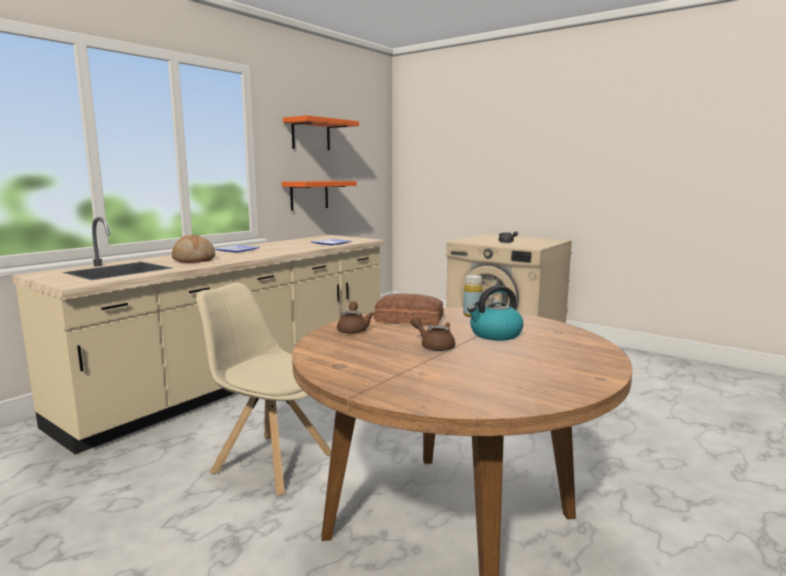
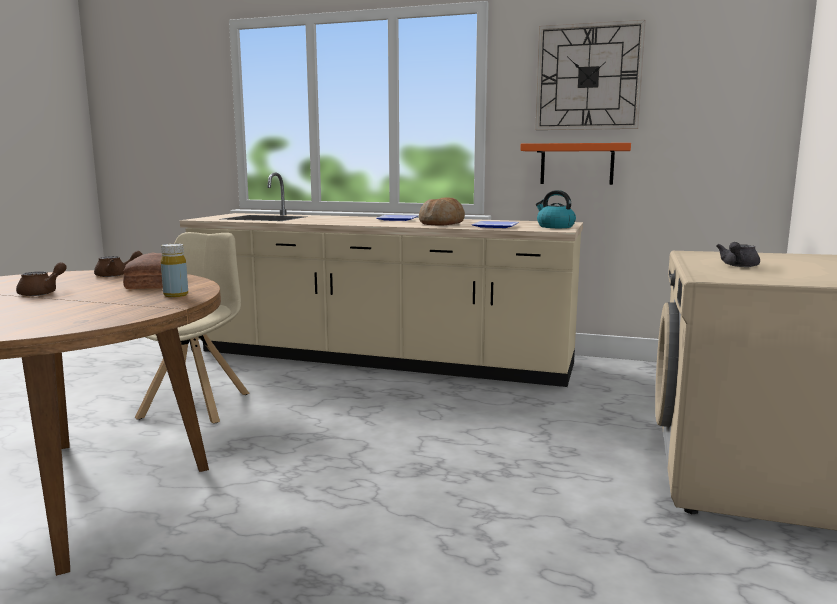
camera: 70 degrees right, 0 degrees up
bread [172,235,215,263] -> bread moved to [419,197,465,226]
orange shelf [283,115,359,150] -> wall clock [535,20,646,130]
kettle [467,285,523,341] -> kettle moved to [536,190,576,228]

